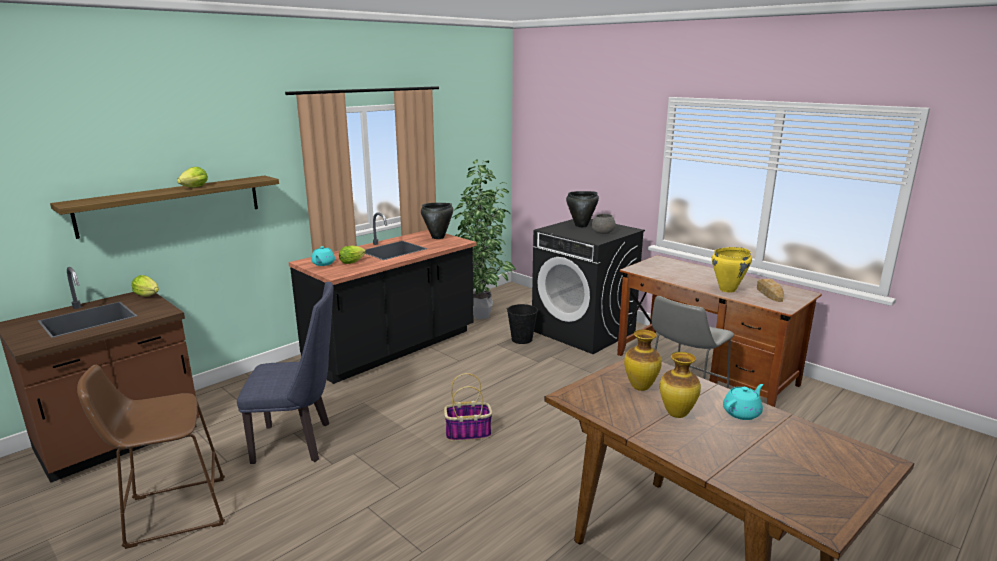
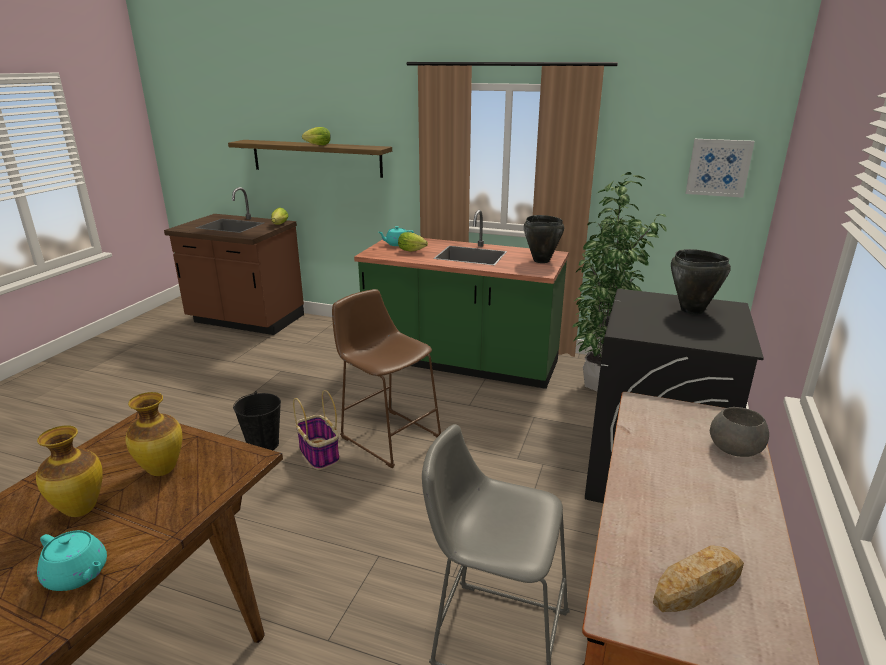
camera: 65 degrees right, 5 degrees up
brown stool [77,365,225,549] -> brown stool moved to [332,289,441,468]
blue chair [237,282,334,464] -> none
black counter [288,212,477,384] -> green counter [354,210,569,389]
black bucket [507,304,538,344] -> black bucket moved to [233,391,281,450]
grey bowl [592,214,615,234] -> grey bowl moved to [710,407,769,457]
yellow cooking pot [712,247,752,293] -> none
none -> picture [686,139,755,198]

